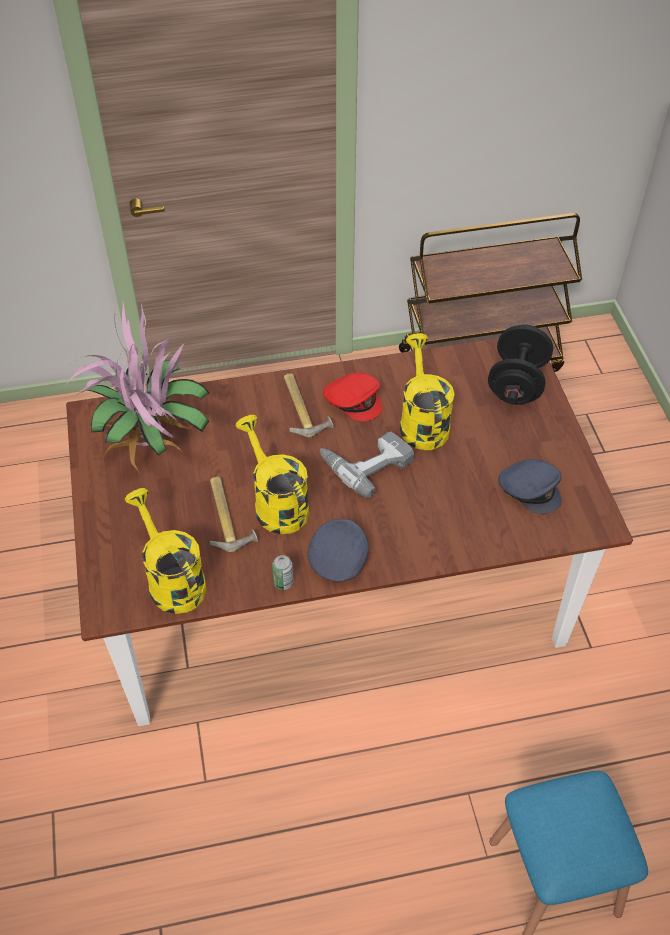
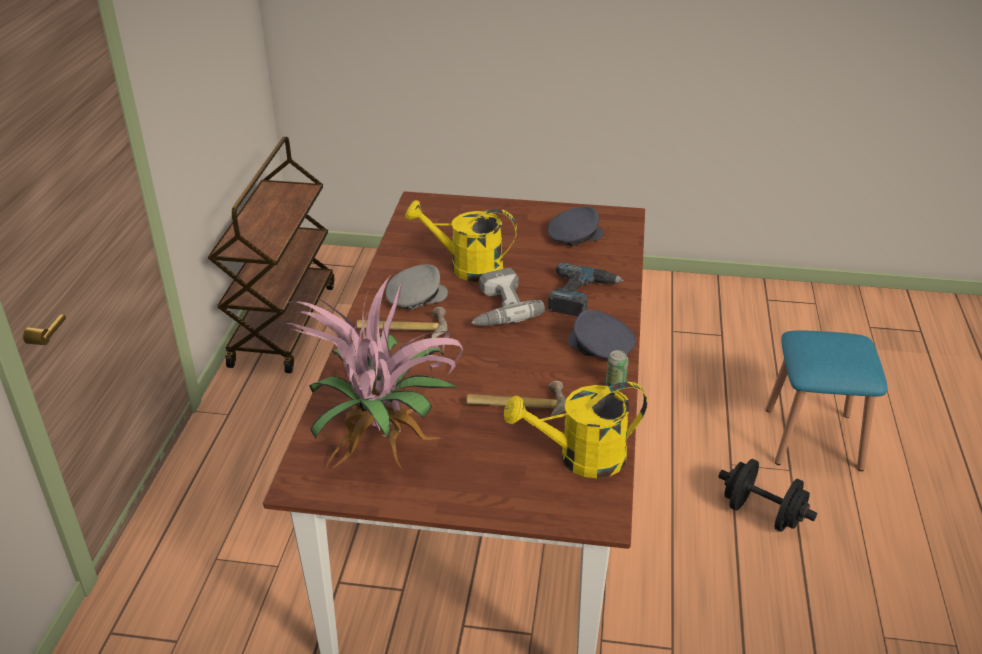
camera: 70 degrees left, 15 degrees down
yellow watering can [236,415,309,534] -> none
red cap [323,373,383,422] -> grey cap [386,264,448,310]
black dumbbell [488,325,553,405] -> black dumbbell moved to [718,459,817,532]
none -> power drill [548,263,624,316]

